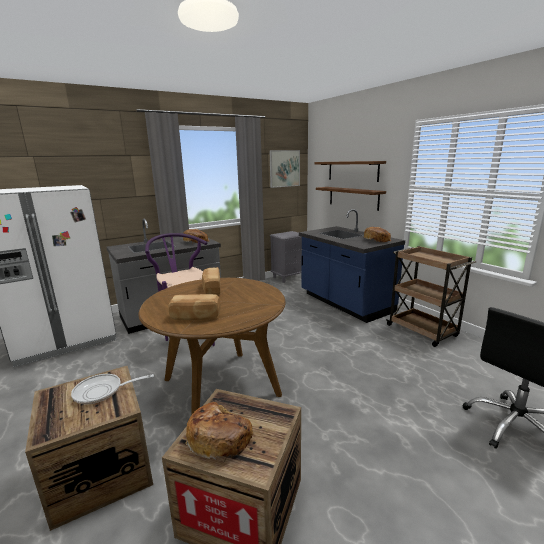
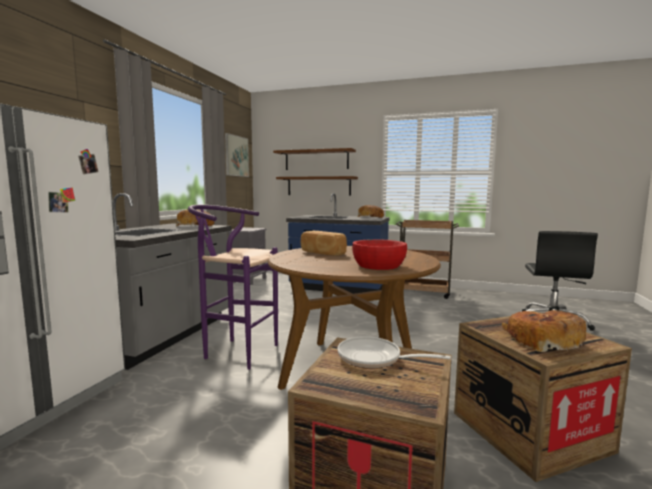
camera: 40 degrees left, 10 degrees down
frying pan [71,374,154,404] -> frying pan turned 75 degrees clockwise [337,336,451,369]
bread [168,294,220,320] -> red bowl [352,239,407,270]

